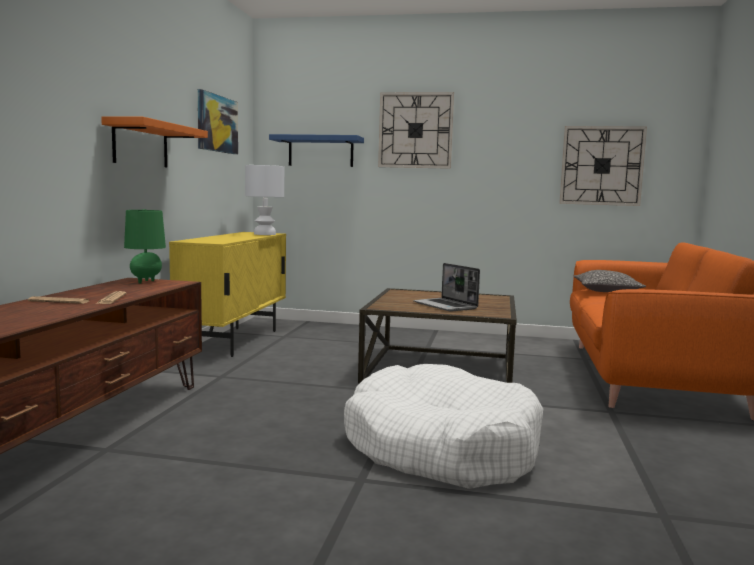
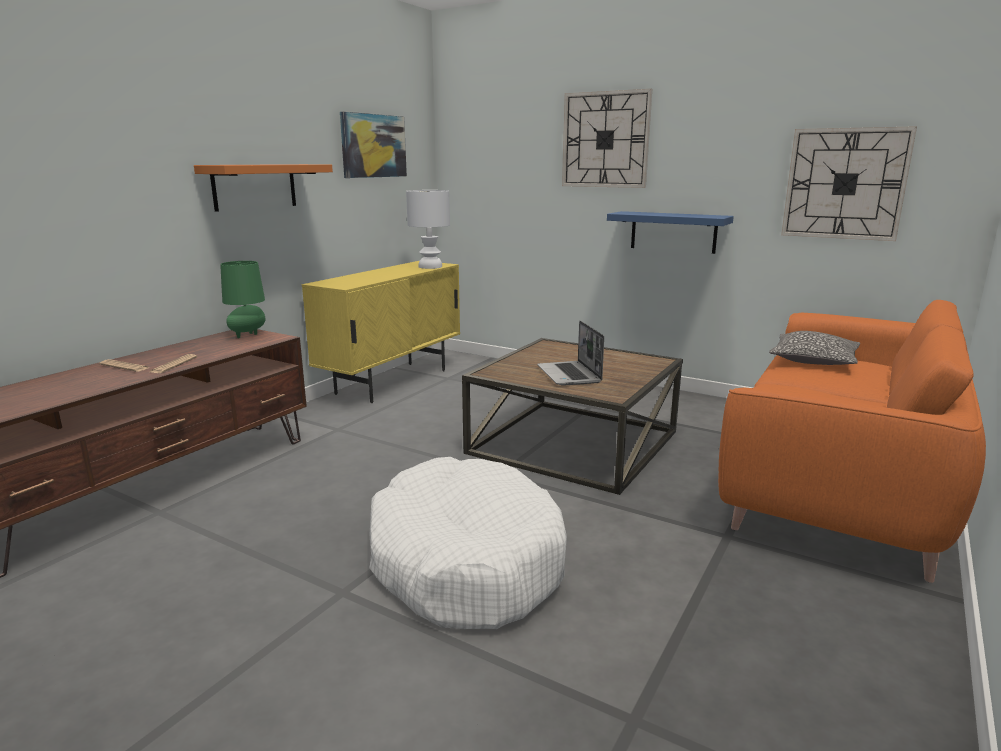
camera: 20 degrees right, 10 degrees up
blue shelf [269,134,364,167] -> blue shelf moved to [607,211,734,254]

